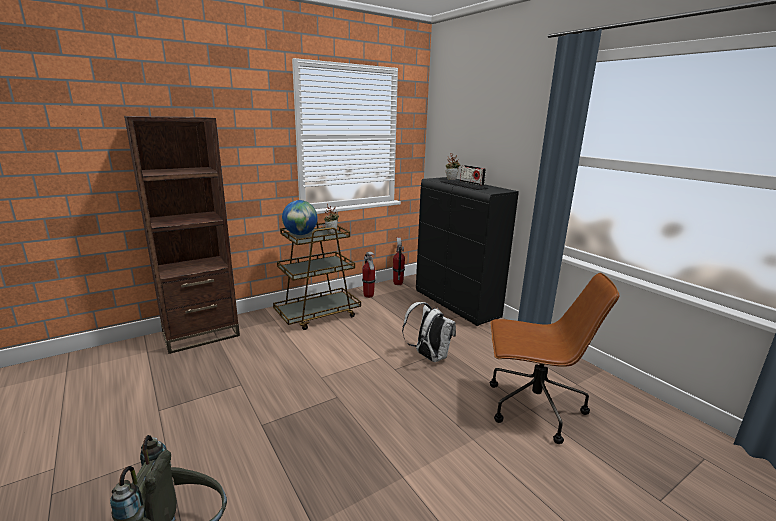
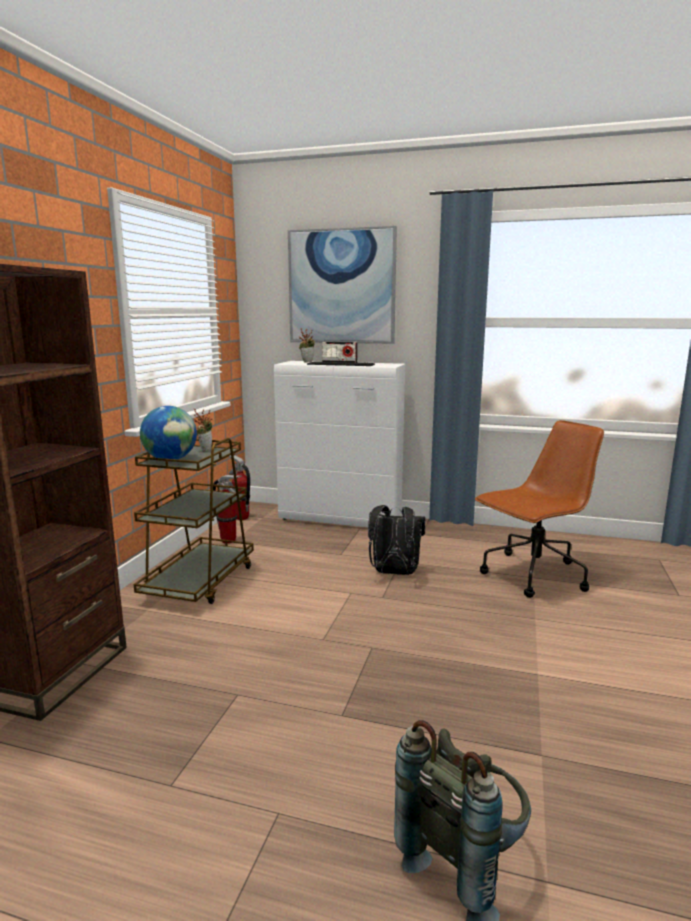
camera: 40 degrees left, 5 degrees down
white backpack [402,302,456,362] -> black backpack [368,505,425,575]
black cabinet [416,177,519,326] -> white cabinet [274,361,405,527]
none -> picture [288,226,397,344]

